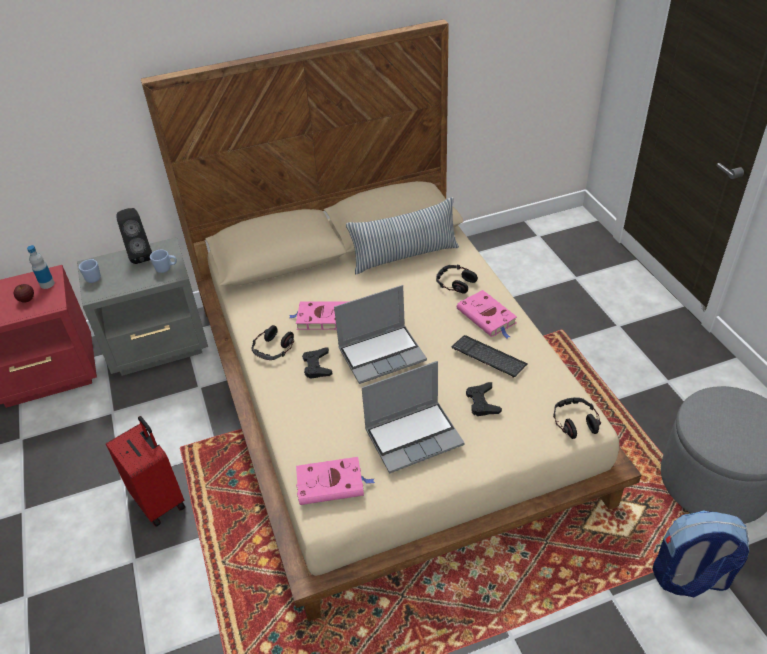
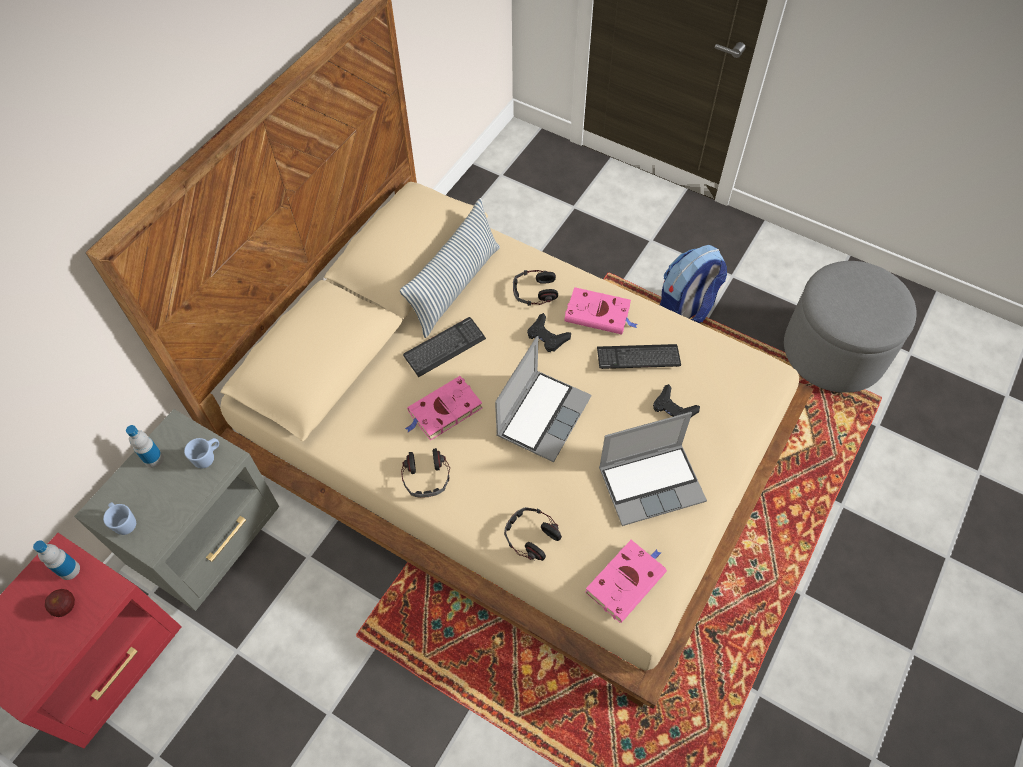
camera: 40 degrees left, 15 degrees up
red suitcase [106,416,185,527] -> none
black speaker [116,208,152,264] -> bottle [126,425,164,468]
black game controller [302,347,332,379] -> black game controller moved to [527,313,571,352]
laptop [362,361,464,474] -> laptop turned 45 degrees clockwise [599,412,707,526]
headphones [553,397,601,439] -> headphones moved to [504,507,562,561]
backpack [653,510,749,597] -> backpack moved to [660,245,727,323]
none -> keyboard [403,317,486,377]

